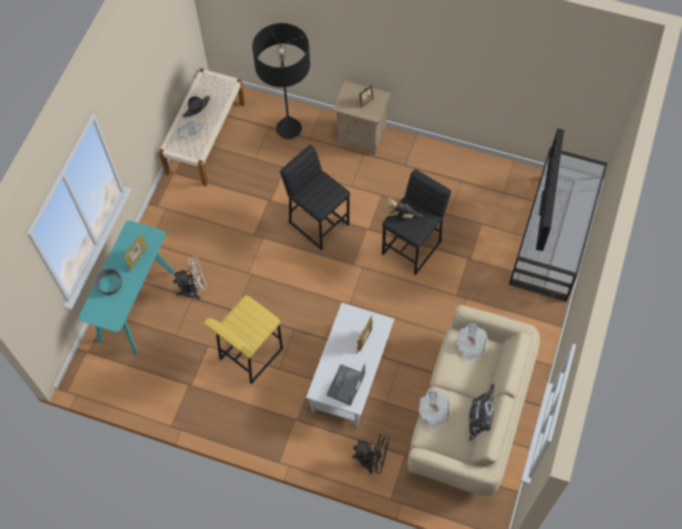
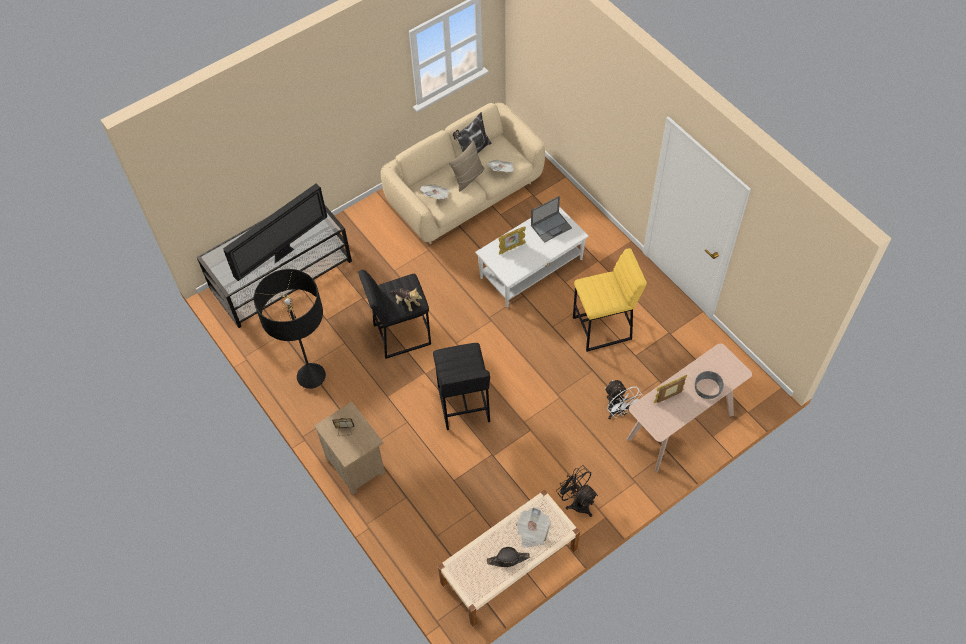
camera: 145 degrees left, 5 degrees down
turquoise console table [79,221,175,355] -> beige console table [627,344,752,472]
white fan [173,257,207,299] -> white fan turned 135 degrees counterclockwise [605,380,643,419]
black floor lamp [252,23,310,139] -> black floor lamp moved to [254,269,326,389]
black fan [352,434,389,475] -> black fan moved to [556,466,598,517]
none -> beige pillow [449,141,485,192]

